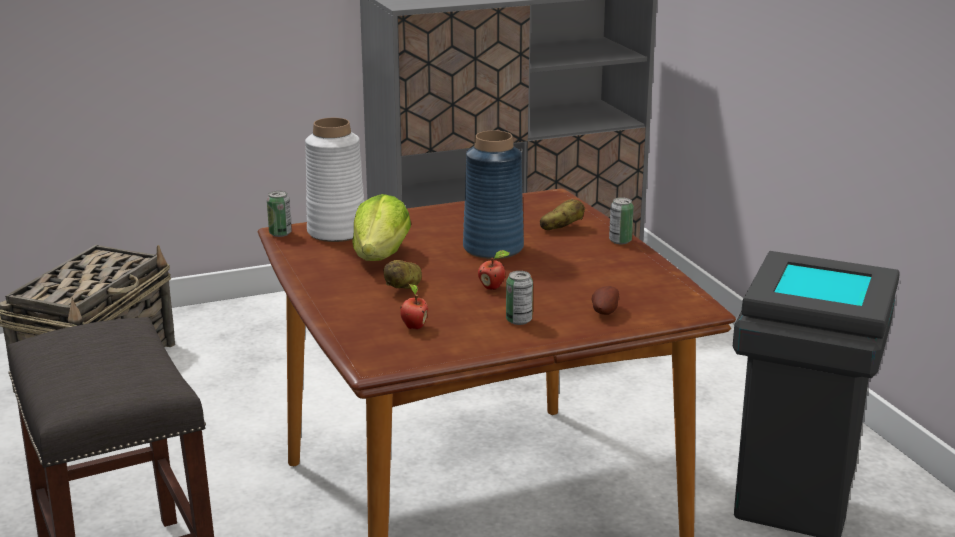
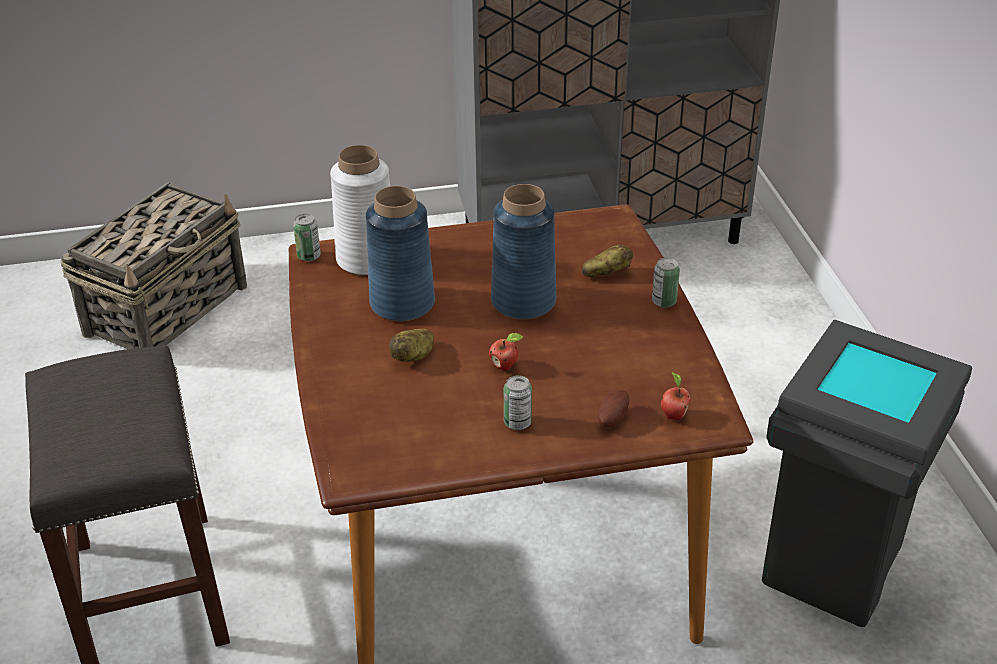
camera: 10 degrees right, 15 degrees up
lettuce [353,194,411,261] -> blue vase [366,186,435,321]
apple [400,284,428,329] -> apple moved to [661,372,690,420]

